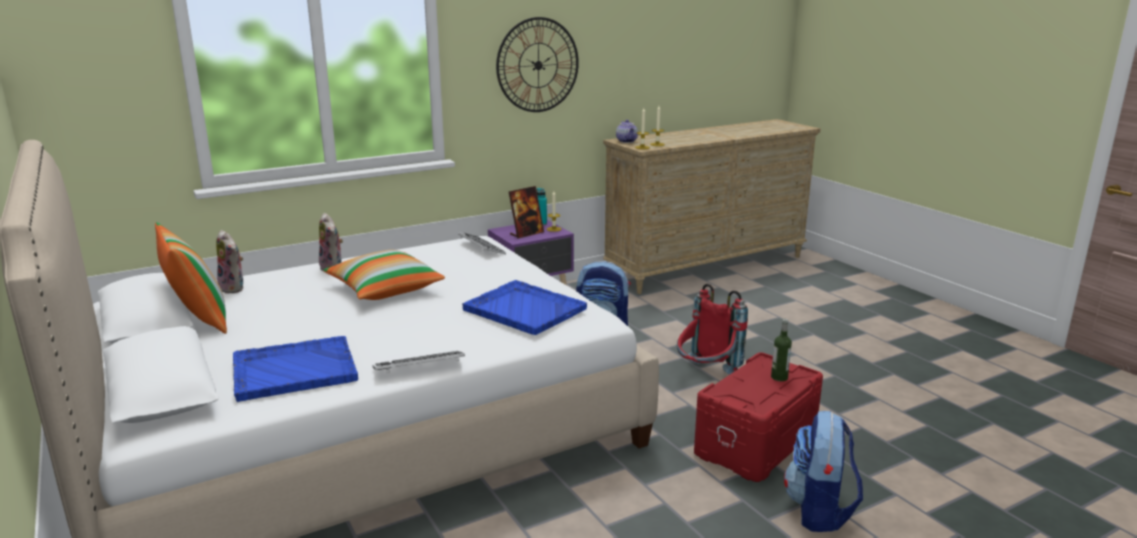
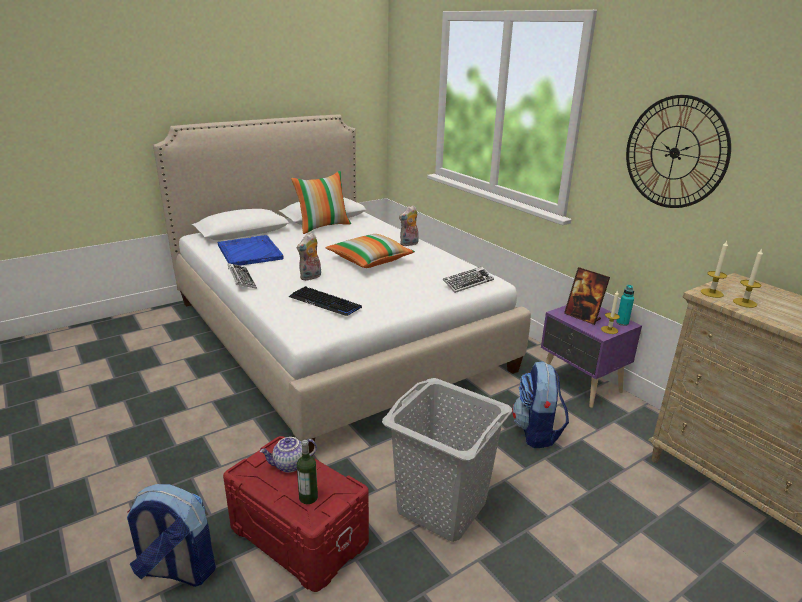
camera: 85 degrees right, 5 degrees up
plush toy [216,230,243,294] -> plush toy moved to [297,232,321,281]
blue tray [462,280,587,335] -> keyboard [289,286,362,316]
teapot [616,120,638,143] -> teapot moved to [260,437,317,473]
red backpack [677,284,748,375] -> grey laundry basket [382,378,512,542]

